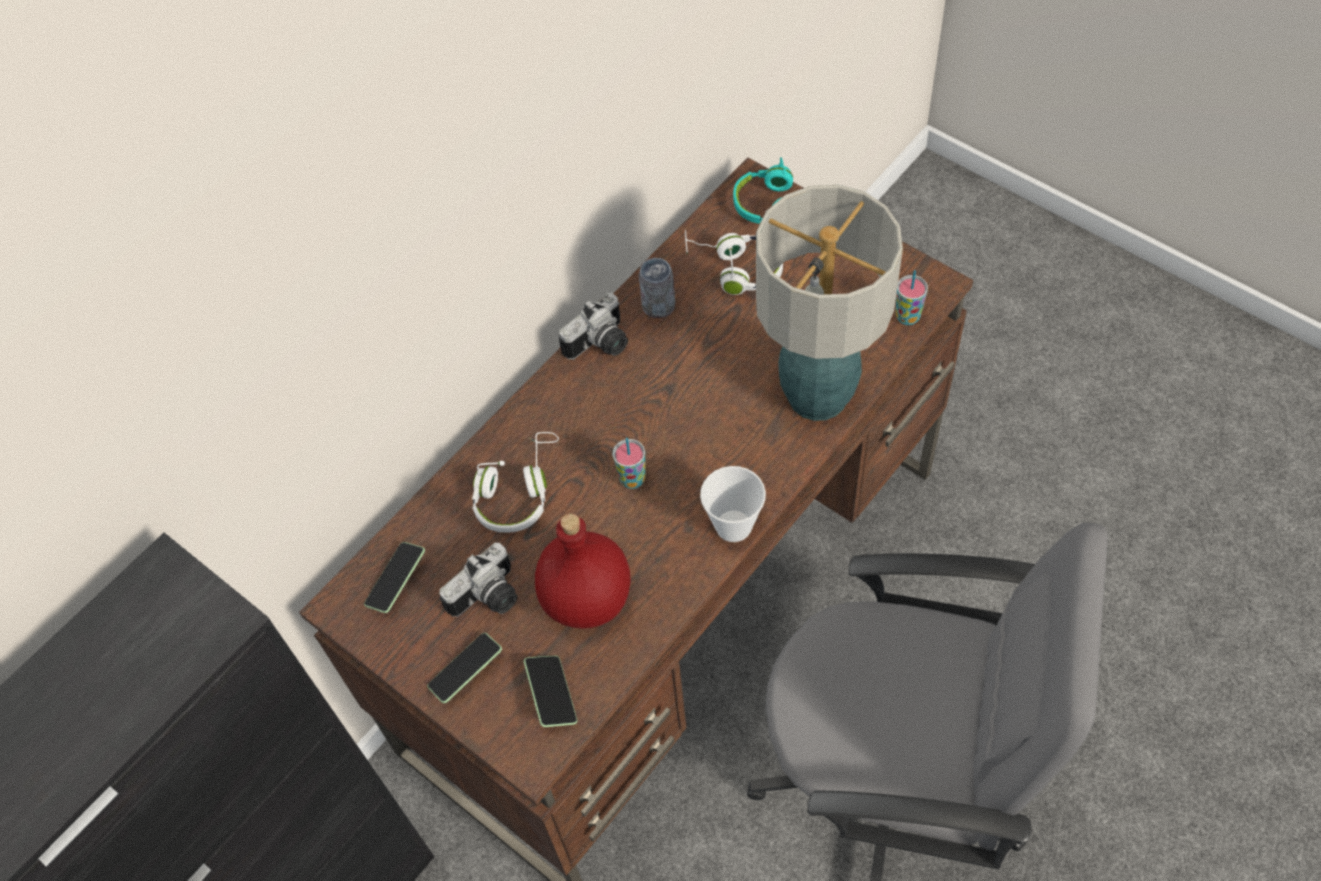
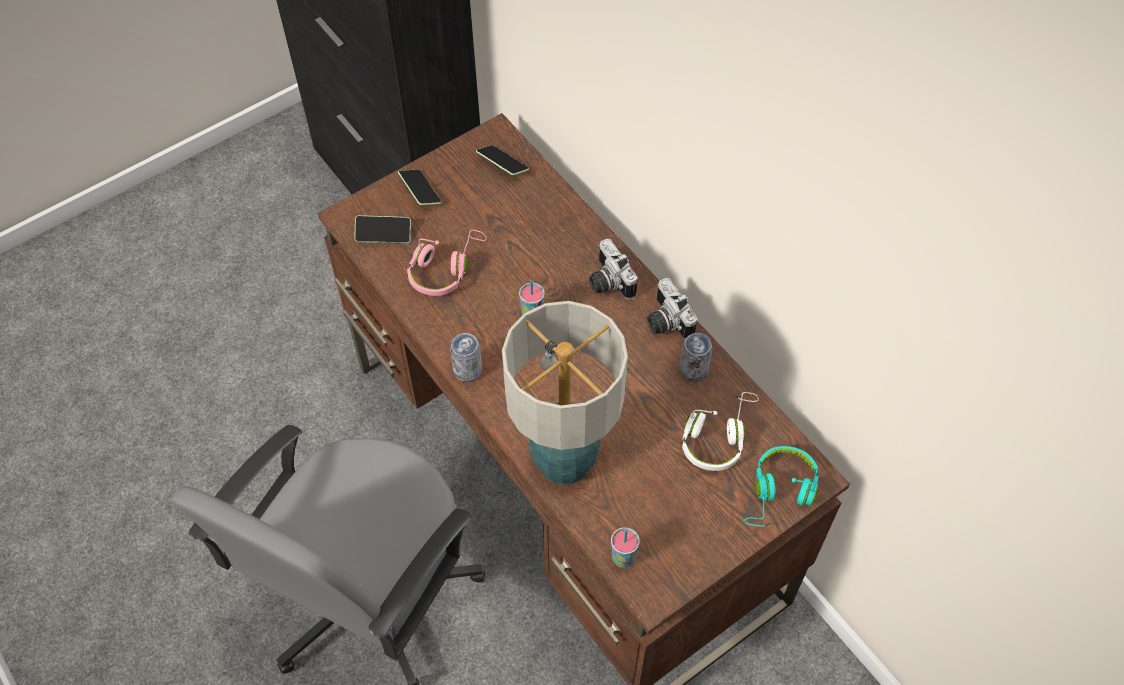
camera: 100 degrees right, 0 degrees up
camera [439,543,518,617] -> camera moved to [588,239,638,299]
white headphones [472,432,559,533] -> none
red bottle [535,513,631,629] -> pink headphones [407,230,487,296]
cup [700,466,766,542] -> can [450,333,482,382]

